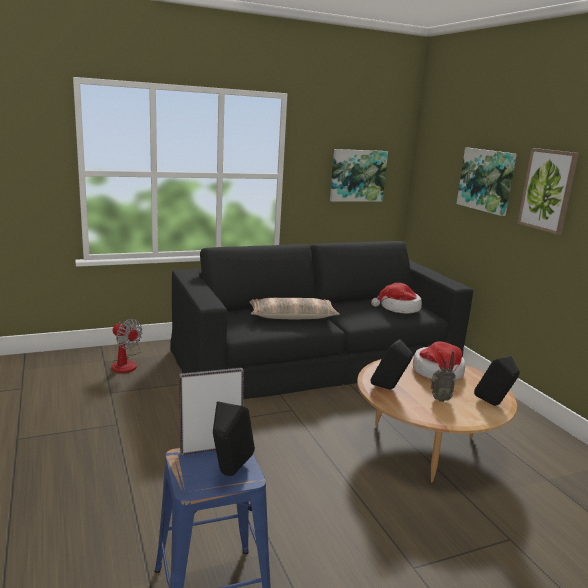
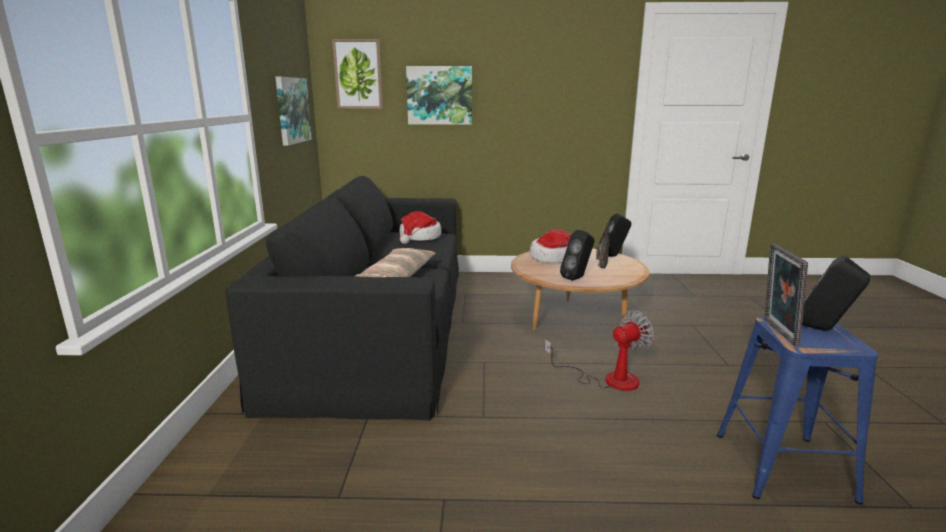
camera: 65 degrees left, 0 degrees up
fan [111,319,142,373] -> fan moved to [545,310,655,391]
picture [517,148,579,235] -> picture moved to [332,39,383,109]

